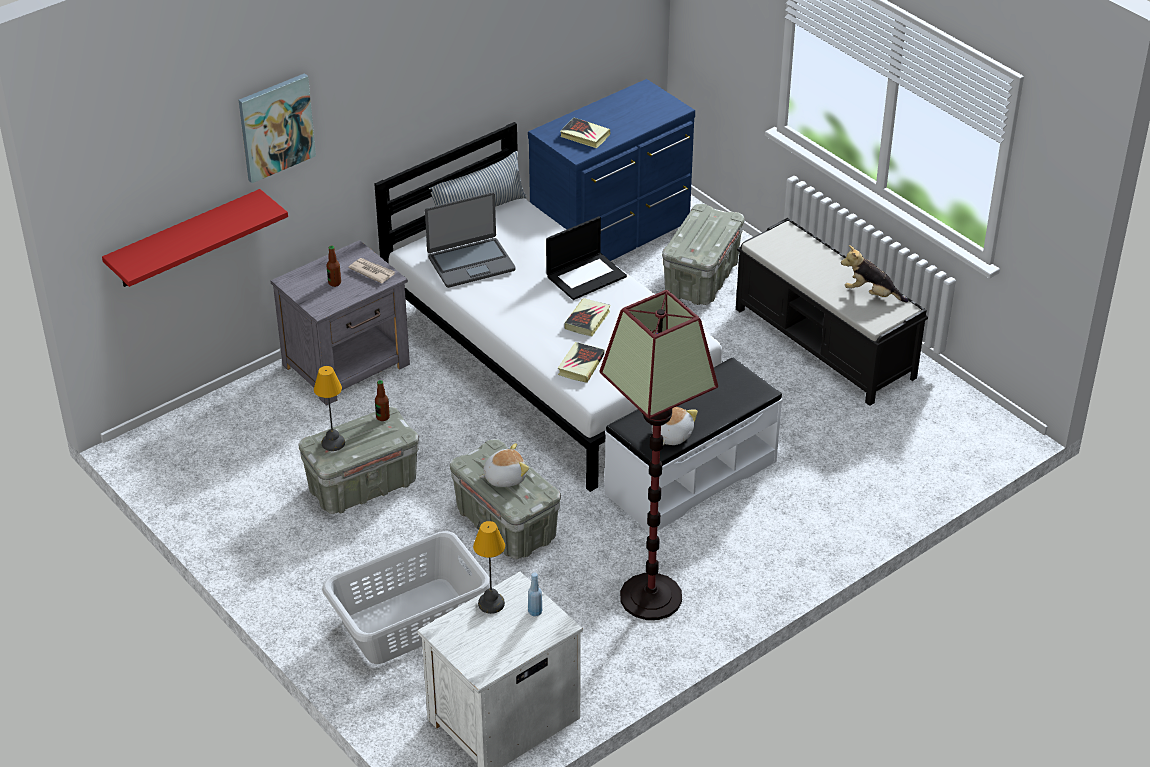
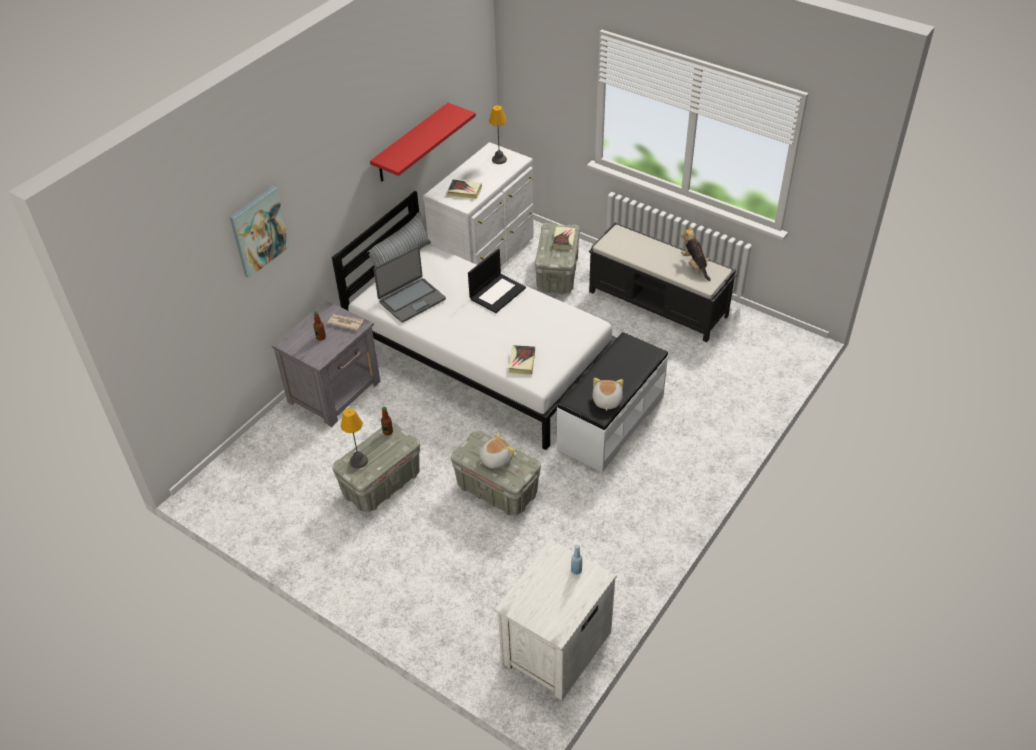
camera: 15 degrees left, 5 degrees up
red shelf [102,189,288,287] -> red shelf moved to [370,103,476,182]
grey laundry basket [322,531,490,664] -> none
table lamp [473,521,505,614] -> table lamp moved to [489,105,507,164]
blue dresser [528,79,695,261] -> white dresser [423,142,534,267]
book [564,298,611,336] -> book moved to [552,227,575,250]
floor lamp [599,290,718,620] -> none
plush toy [841,245,908,303] -> plush toy turned 60 degrees clockwise [681,225,711,281]

